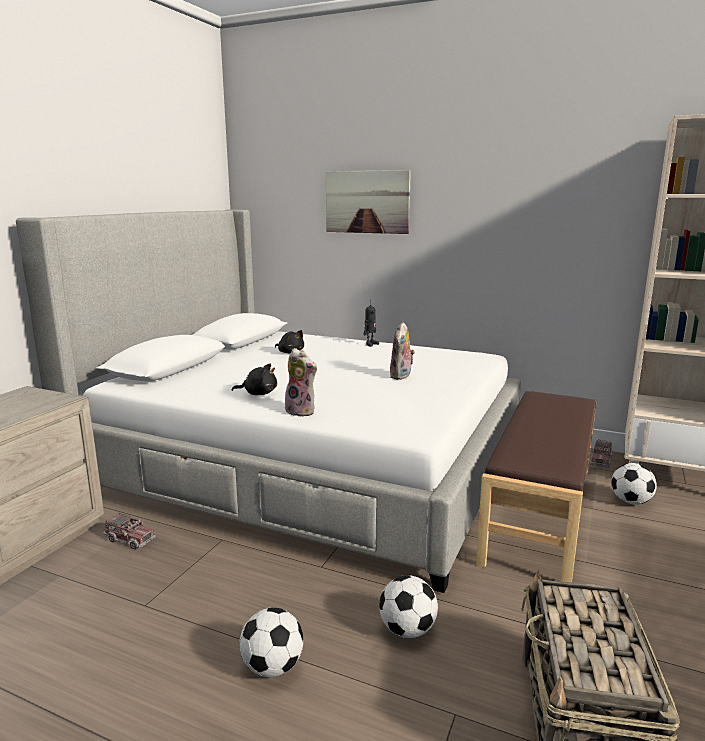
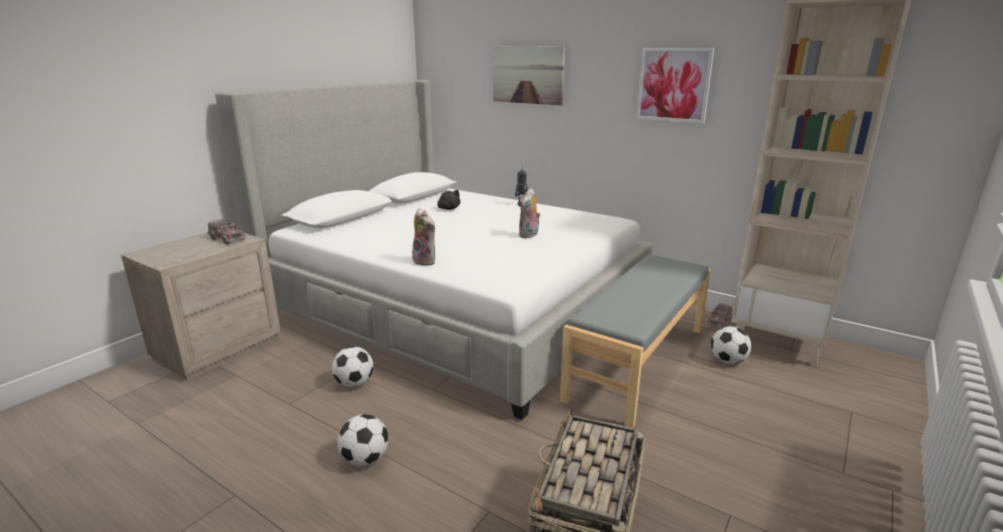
camera: 10 degrees right, 5 degrees up
toy truck [103,513,156,549] -> toy truck moved to [207,219,246,244]
black plush toy [232,363,277,395] -> none
football [379,575,438,638] -> football moved to [332,346,373,387]
brown bench [476,391,596,583] -> grey bench [560,255,711,428]
none -> picture [636,48,714,123]

